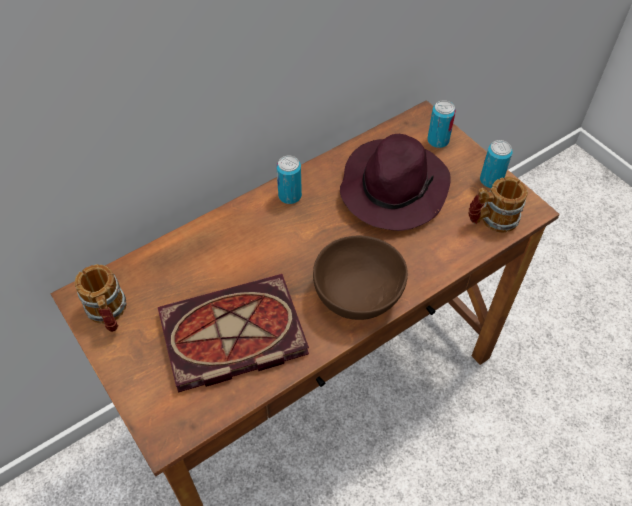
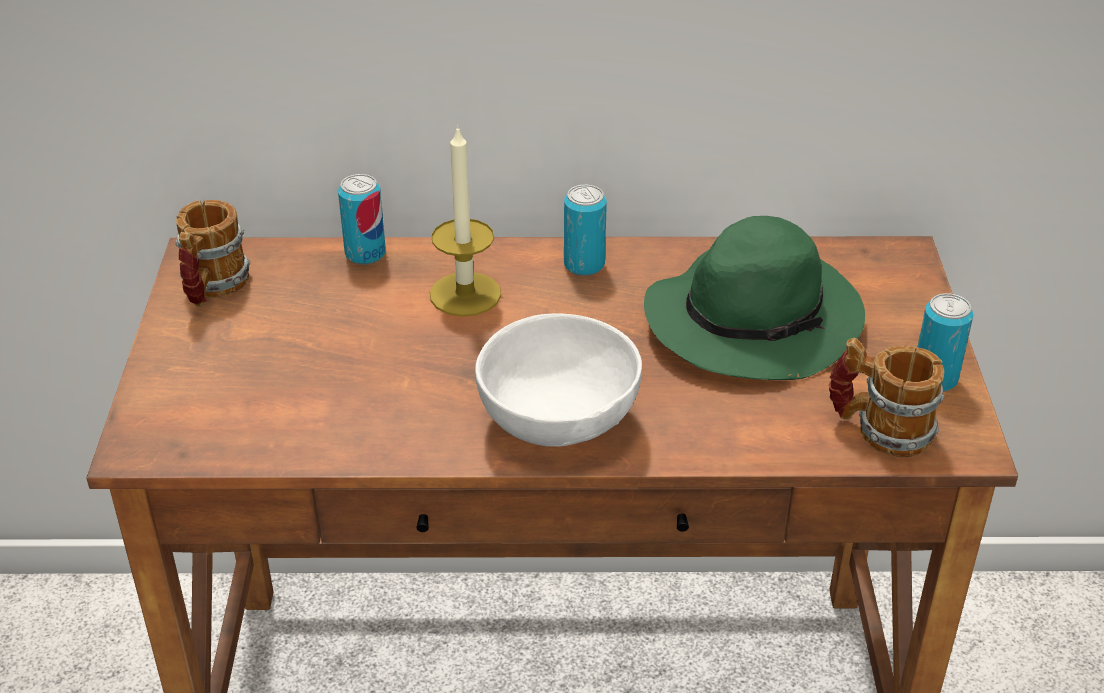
camera: 35 degrees right, 15 degrees down
book [158,274,309,393] -> none
brown bowl [313,236,408,320] -> white bowl [475,313,642,447]
purple hat [340,134,451,231] -> green hat [644,216,865,380]
can [427,100,456,148] -> can moved to [338,174,386,265]
none -> candle [430,125,501,316]

